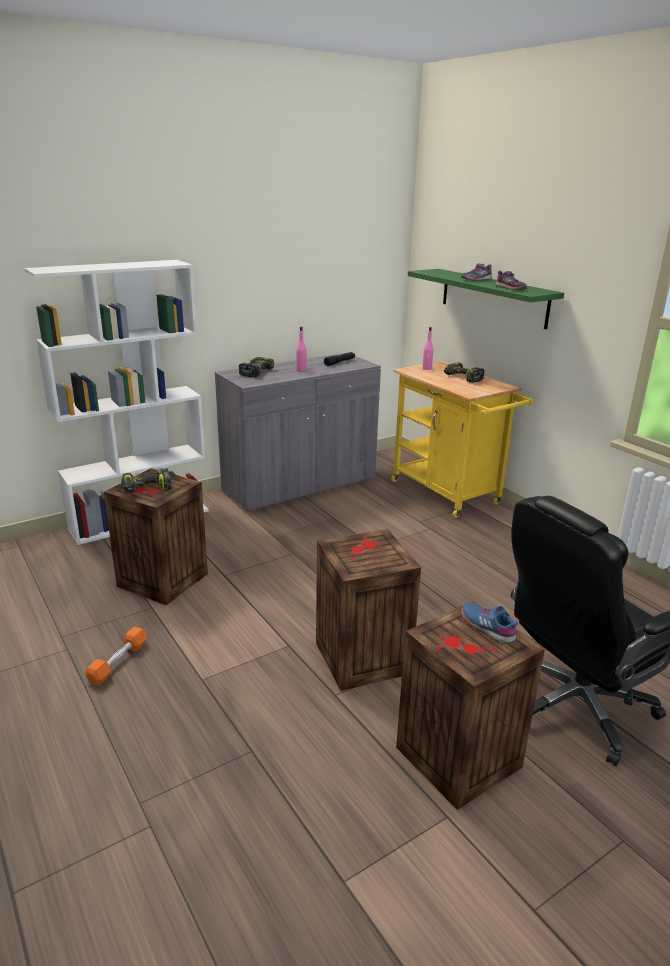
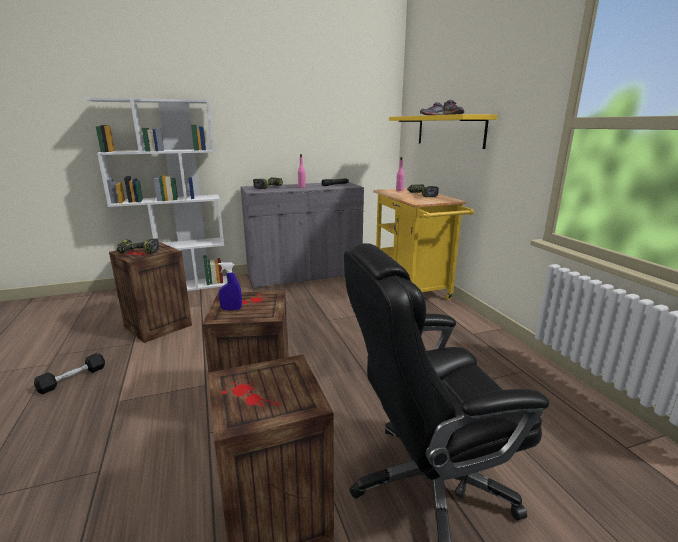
camera: 15 degrees right, 5 degrees down
orange dumbbell [85,627,147,686] -> black dumbbell [34,353,105,394]
green shelf [408,269,564,329] -> yellow shelf [389,114,497,149]
blue shoe [461,602,518,644] -> none
none -> blue spray bottle [218,262,242,310]

